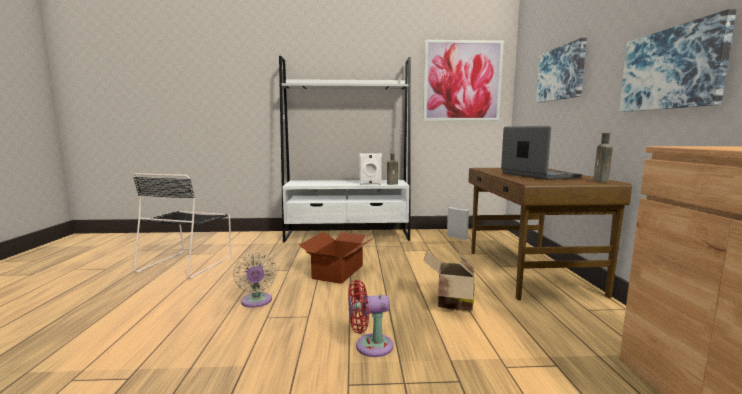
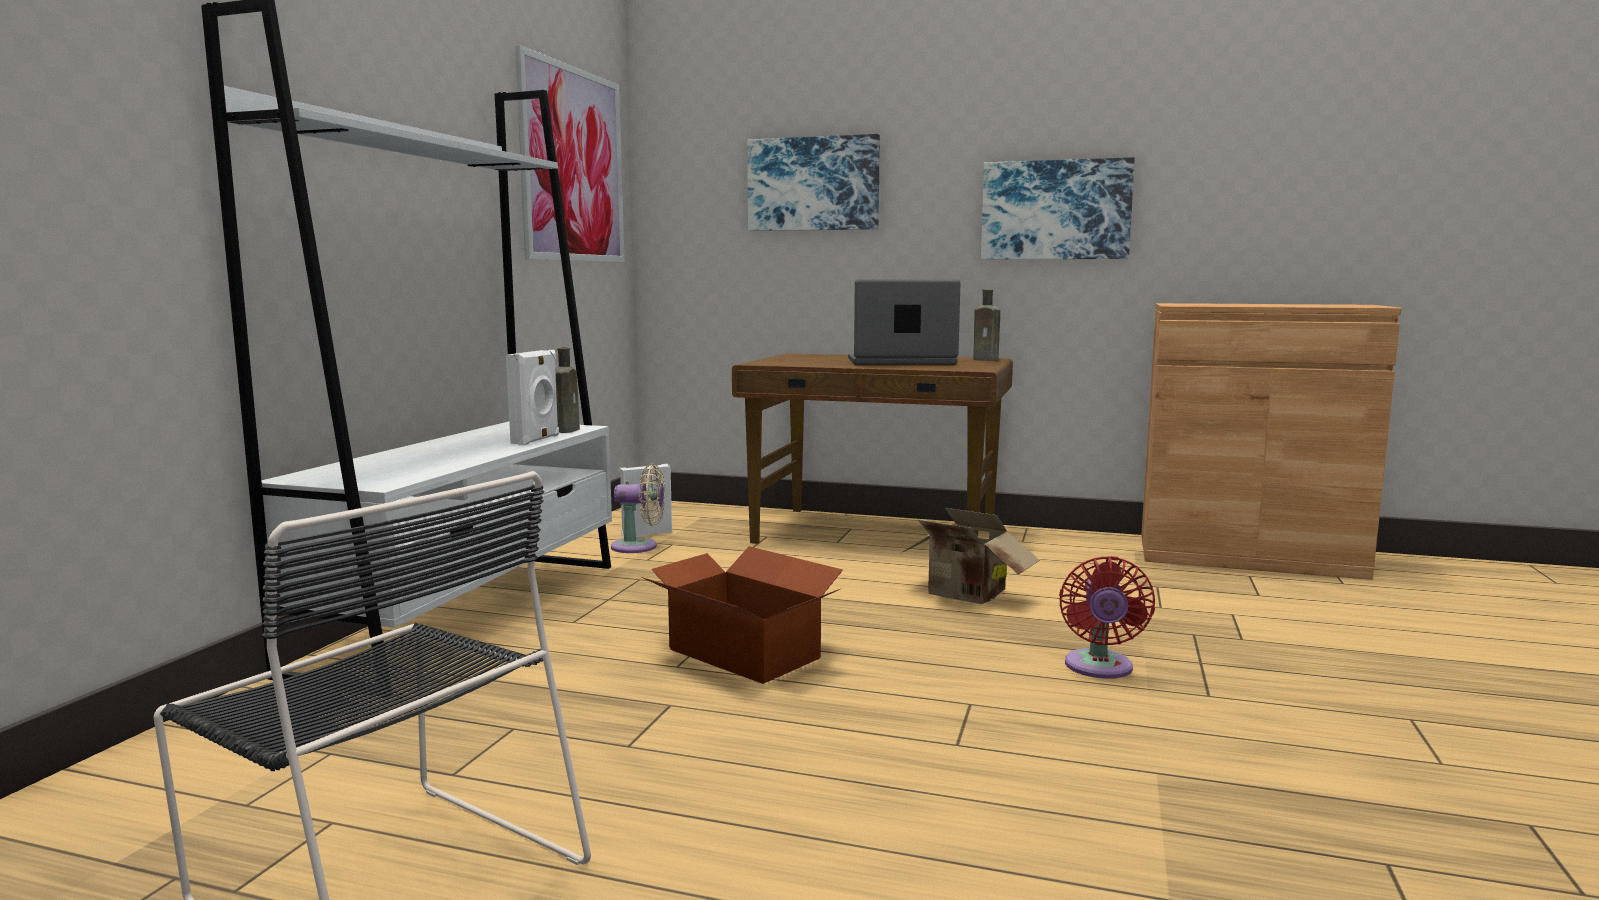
camera: 70 degrees left, 0 degrees up
beige fan [233,252,277,308] -> beige fan moved to [611,464,665,553]

